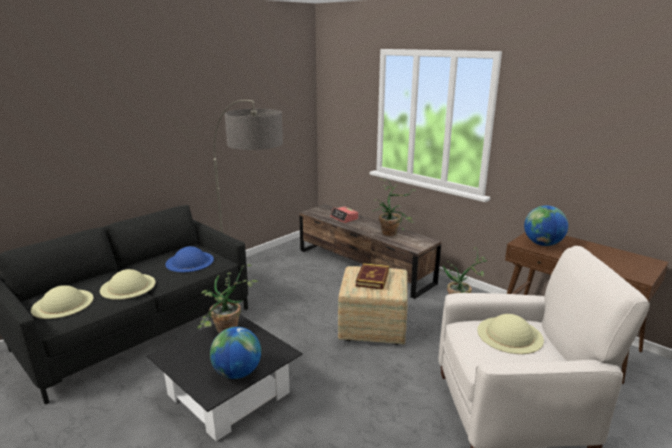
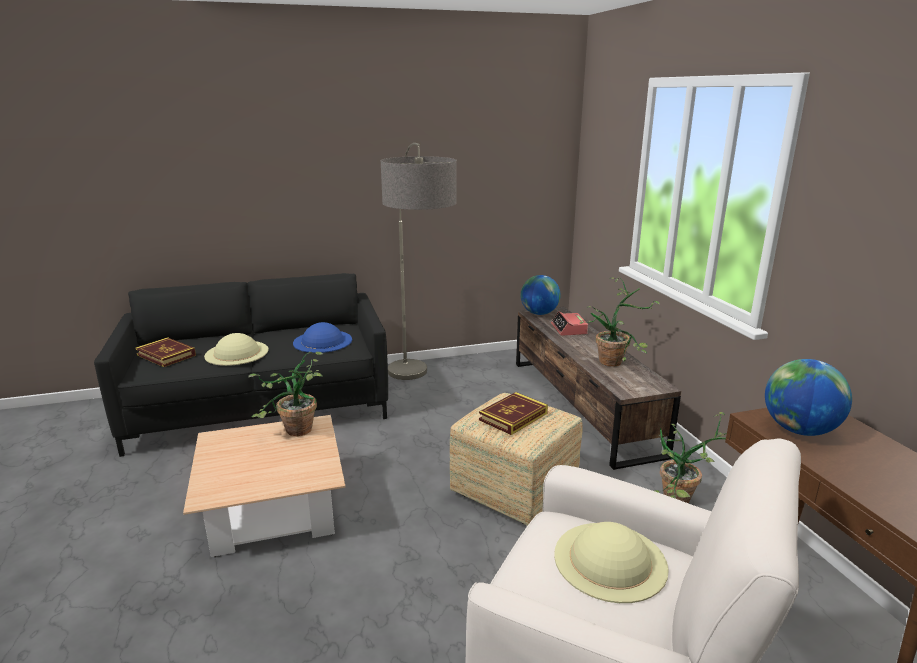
camera: 30 degrees right, 0 degrees up
beige hat [31,285,94,319] -> book [135,337,196,367]
black coffee table [147,314,303,441] -> beige coffee table [183,415,346,557]
globe [210,327,261,379] -> globe moved to [521,275,561,315]

